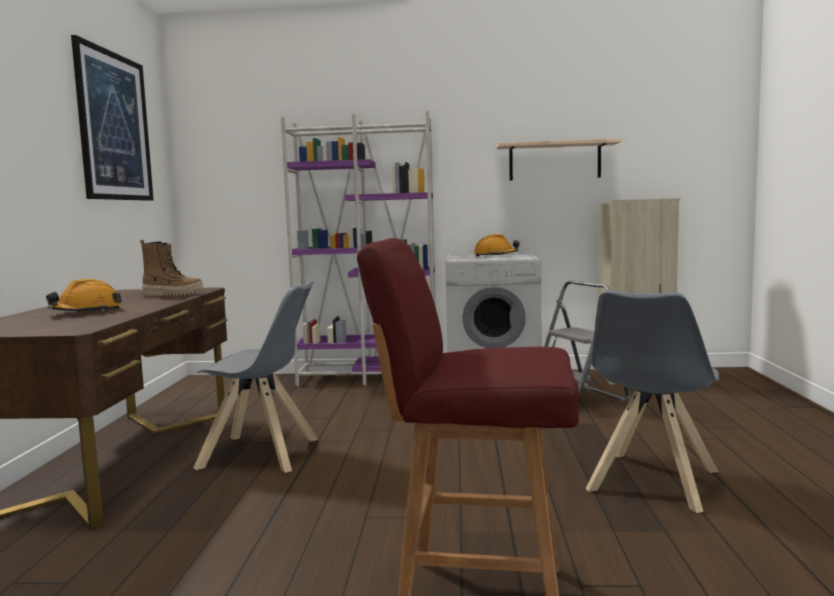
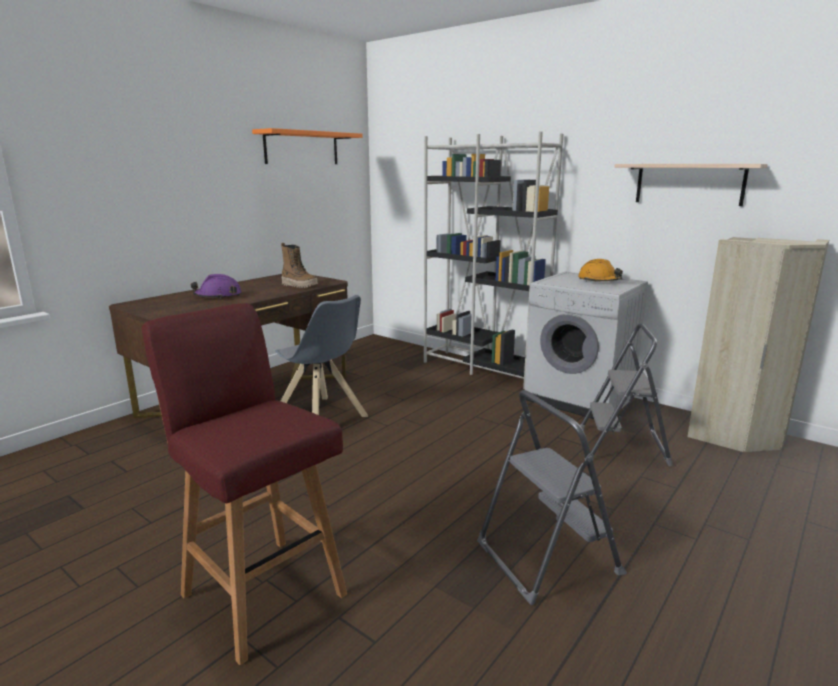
camera: 35 degrees right, 10 degrees up
orange hard hat [46,279,122,311] -> purple hard hat [191,274,241,299]
picture [71,35,154,201] -> orange shelf [252,128,363,164]
purple bookcase [281,112,436,386] -> black bookcase [424,132,564,389]
grey chair [585,290,719,513] -> grey step ladder [477,390,627,605]

